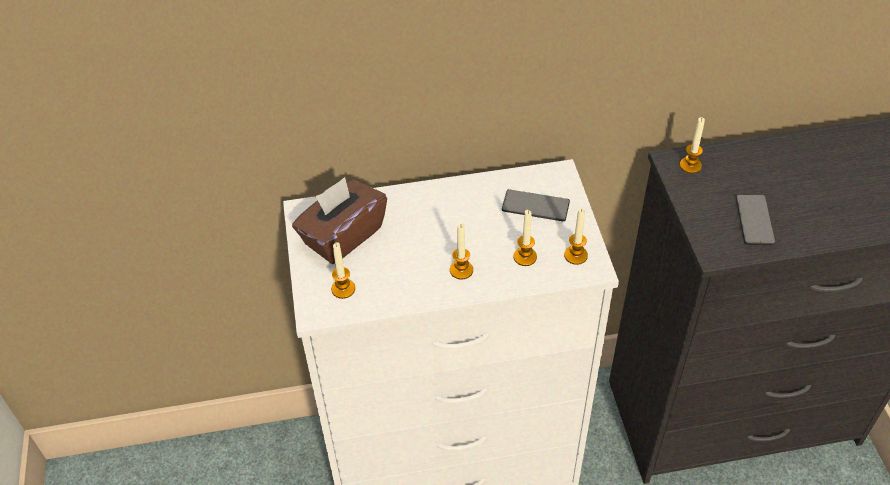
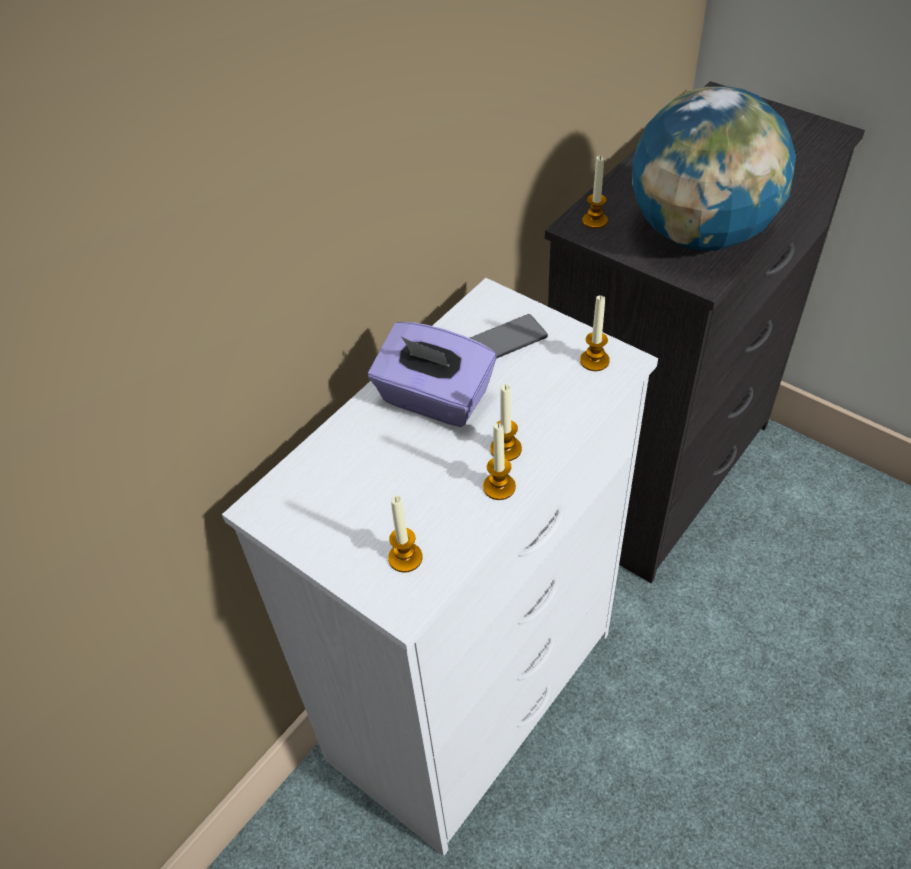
camera: 40 degrees left, 0 degrees up
brown tissue box [292,177,387,264] -> none
candle [513,210,537,266] -> candle moved to [483,423,516,500]
phone [736,194,776,245] -> globe [632,86,796,251]
none -> purple tissue box [368,322,496,427]

